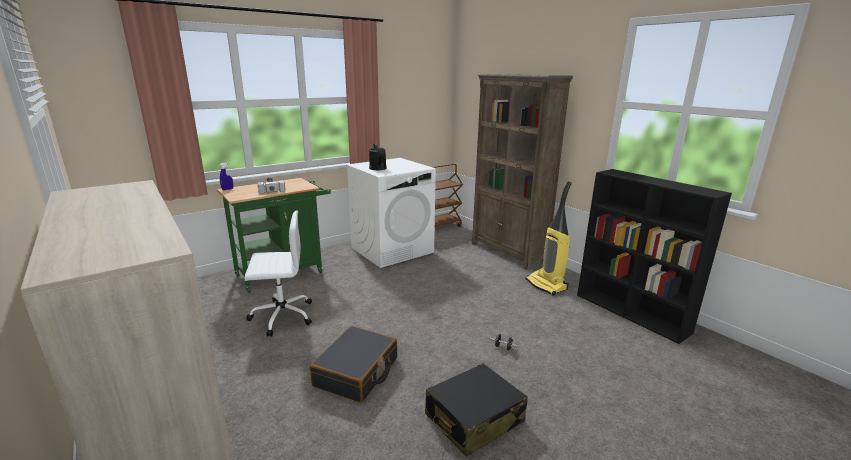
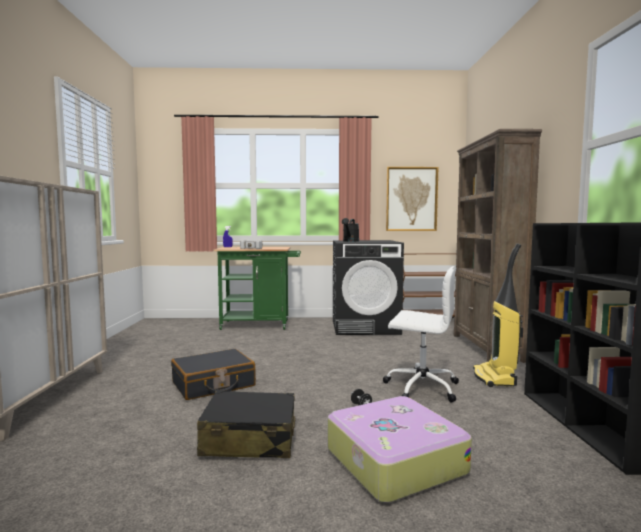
camera: 35 degrees right, 15 degrees down
white office chair [245,210,312,337] -> white office chair moved to [383,266,459,403]
white washing machine [346,158,436,268] -> black washing machine [333,240,404,335]
none -> suitcase [328,396,472,503]
none -> picture [386,167,438,231]

